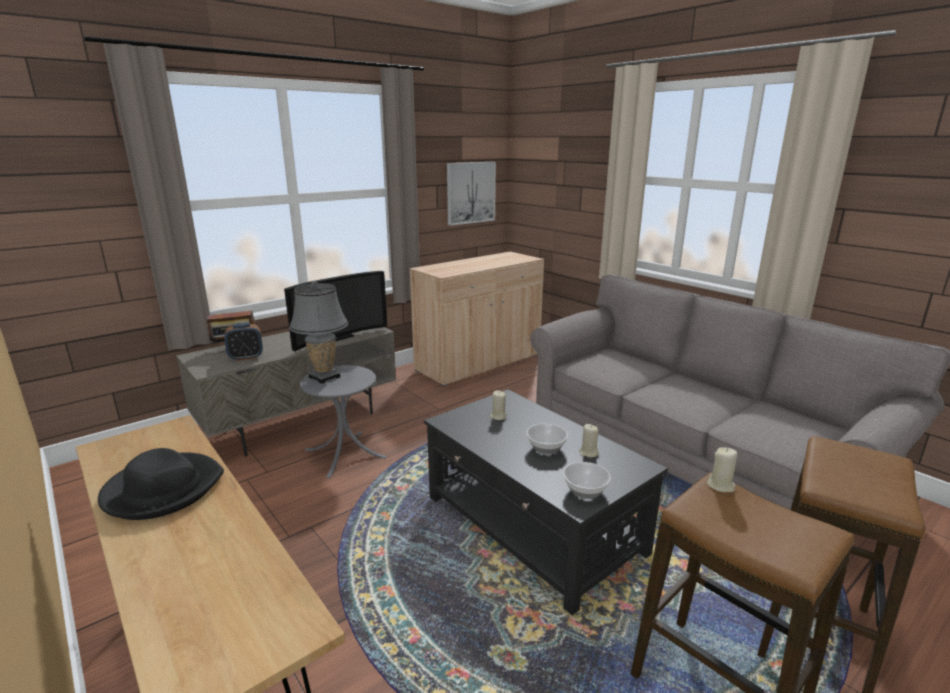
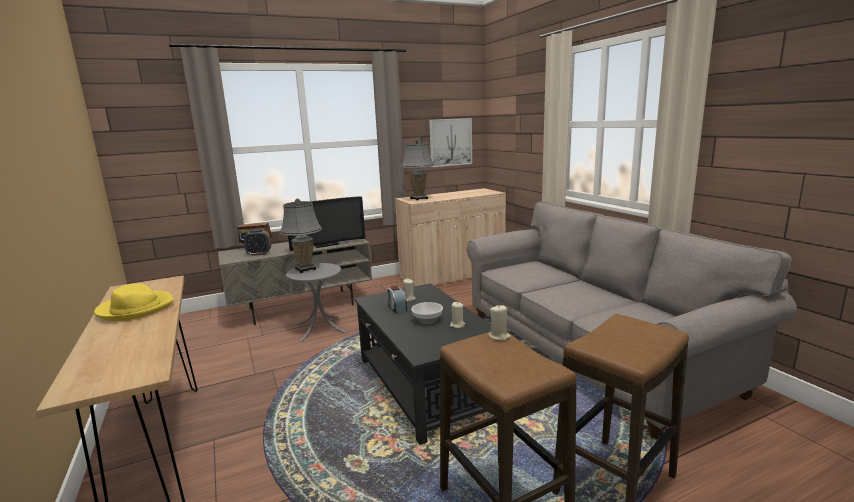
camera: 15 degrees right, 5 degrees down
black hat [98,448,224,520] -> yellow hat [94,283,173,321]
bowl [563,462,611,499] -> none
none -> alarm clock [388,286,407,313]
none -> grey table lamp [401,139,434,200]

